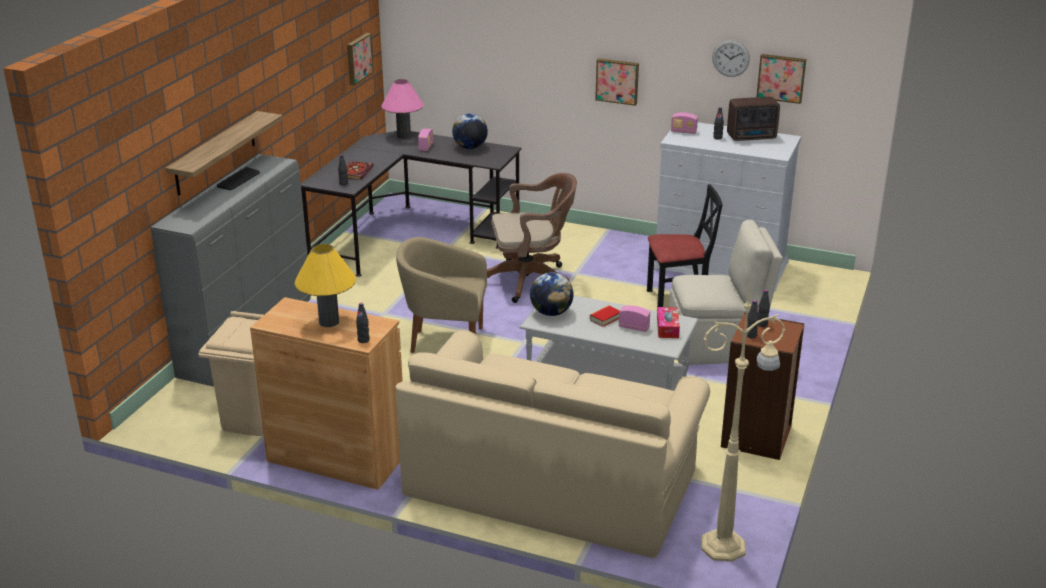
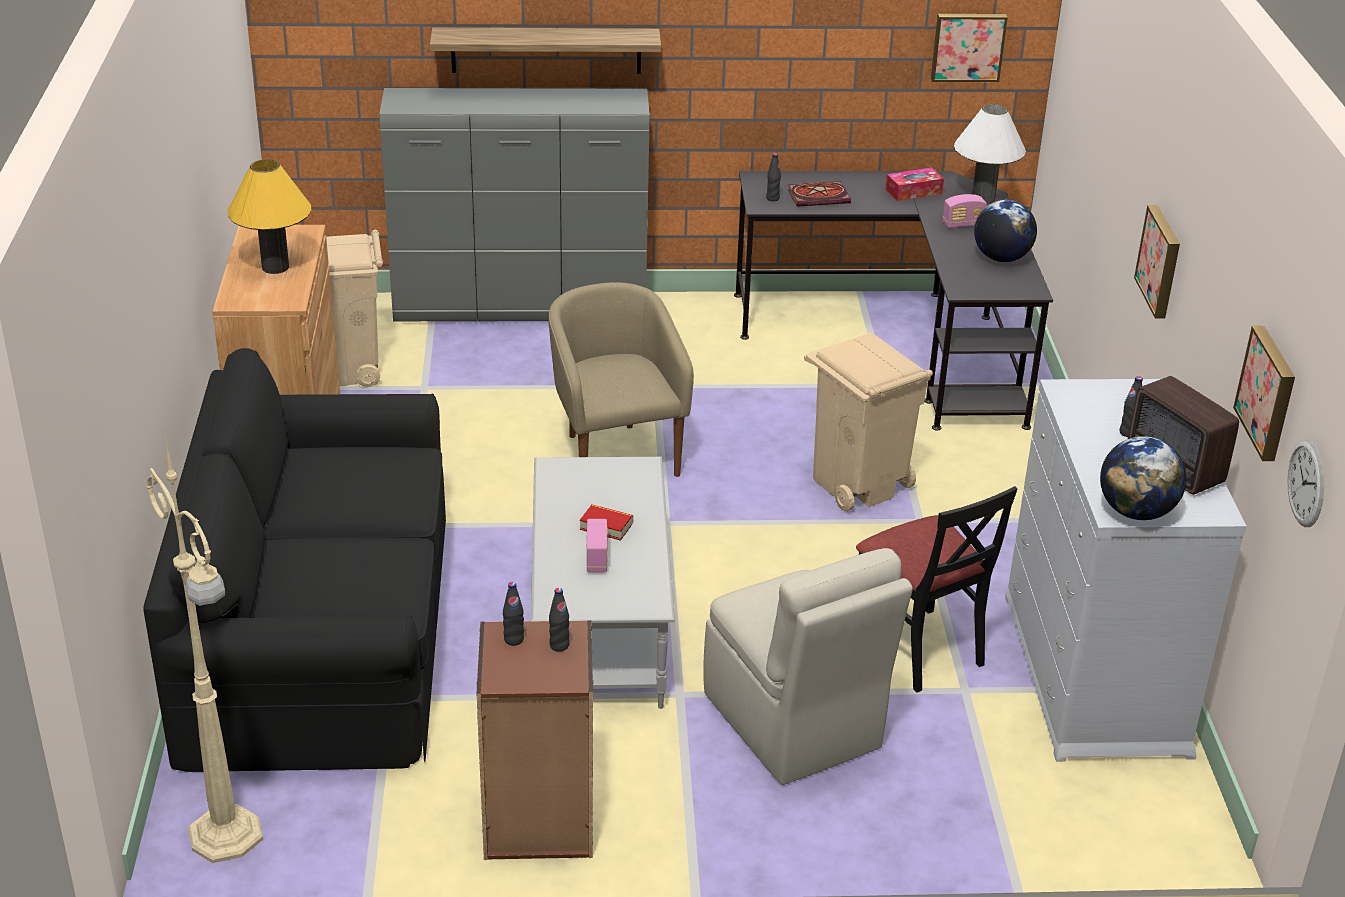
camera: 65 degrees right, 5 degrees up
keyboard [217,167,260,190] -> none
black bottle [356,303,370,343] -> none
pink table lamp [381,79,423,139] -> white table lamp [954,104,1026,204]
beige sofa [395,330,710,558] -> black sofa [143,348,446,772]
brown office chair [487,173,577,303] -> beige trash can [804,333,933,511]
globe [530,272,574,316] -> globe moved to [1100,436,1187,520]
tissue box [657,307,680,338] -> tissue box moved to [886,167,944,201]
radio [671,112,698,134] -> none
wall clock [712,40,750,77] -> wall clock moved to [1287,439,1324,527]

